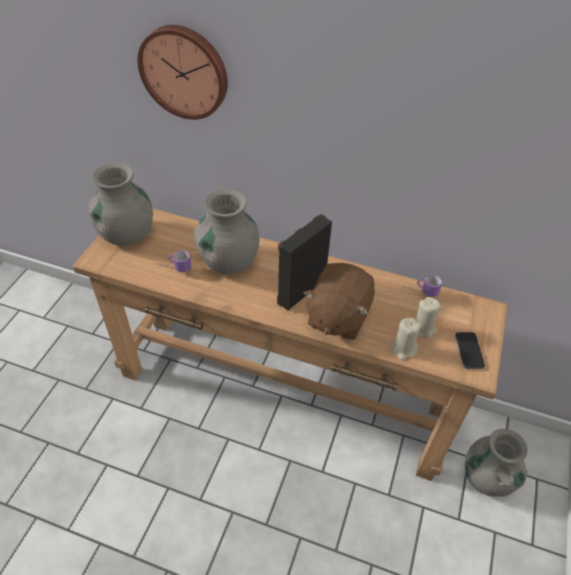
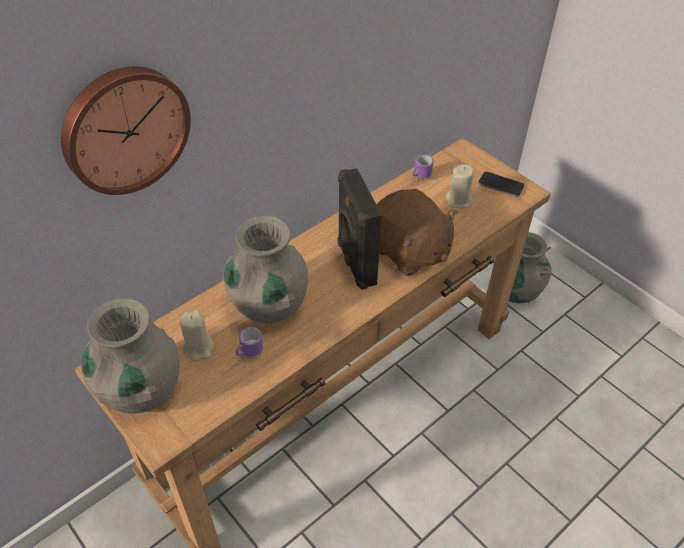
camera: 60 degrees left, 0 degrees up
beige candle [391,318,421,360] -> beige candle moved to [180,311,214,361]

